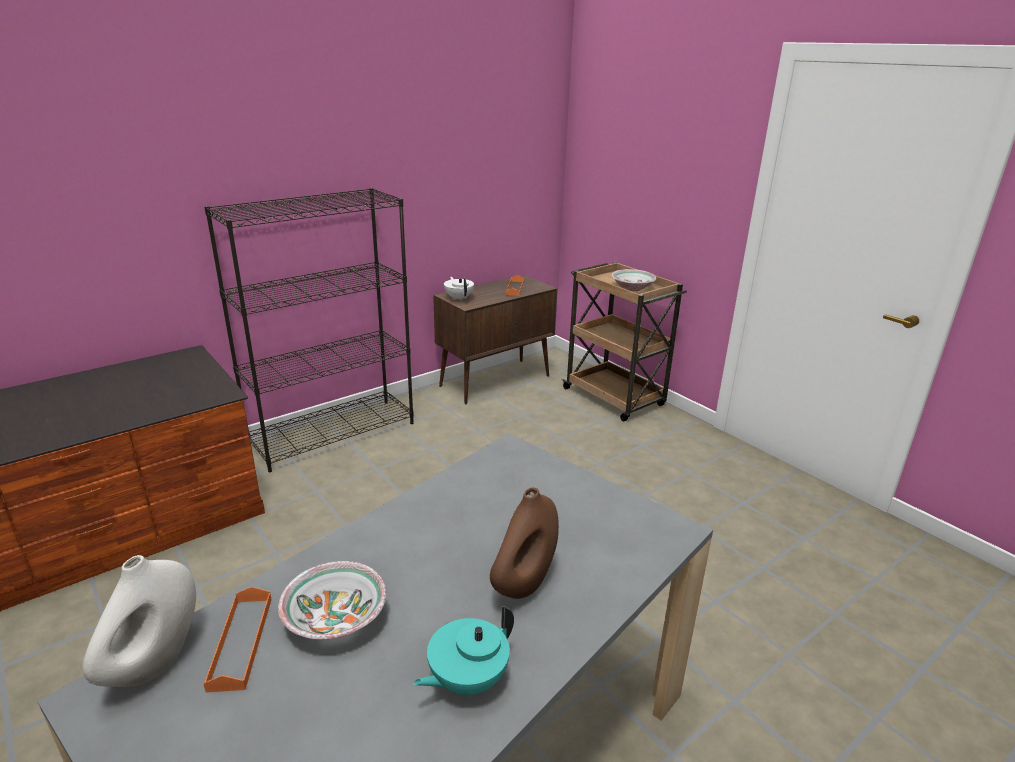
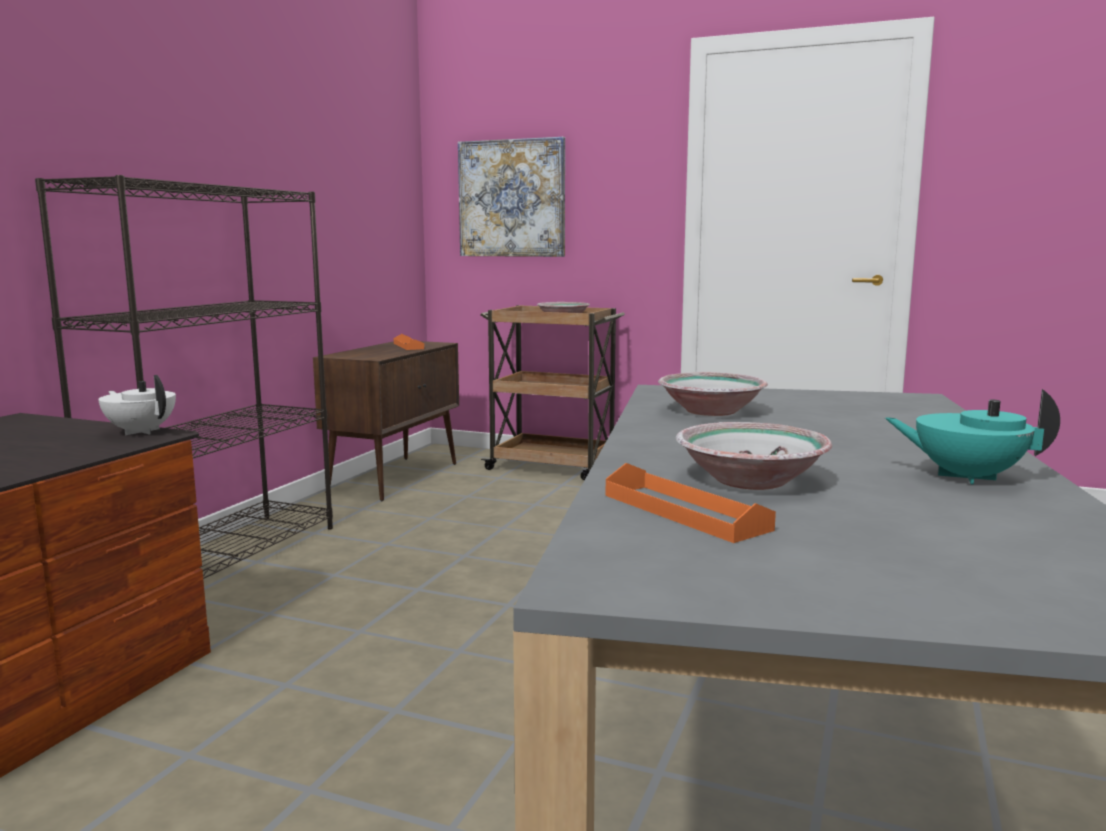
camera: 30 degrees left, 15 degrees down
white vase [83,555,196,687] -> none
turquoise teapot [413,606,514,695] -> turquoise teapot turned 90 degrees clockwise [885,389,1060,484]
white teapot [444,277,474,301] -> white teapot moved to [98,375,176,435]
brown vase [490,487,559,599] -> none
none -> picture [458,137,565,257]
none -> bowl [658,372,768,416]

